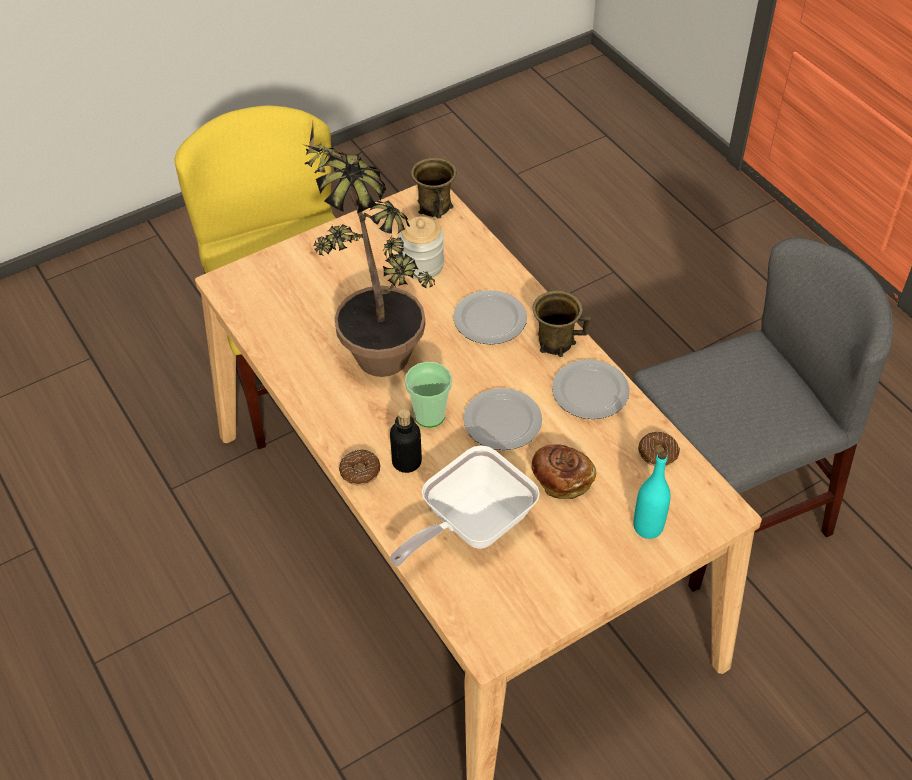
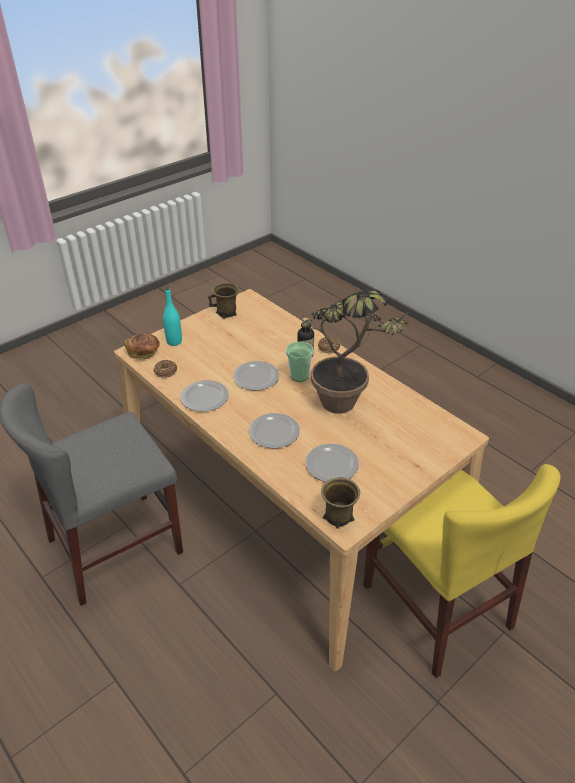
camera: 170 degrees right, 10 degrees down
frying pan [390,445,540,567] -> none
jar [399,216,444,279] -> plate [305,444,359,482]
bread [531,445,596,499] -> bread moved to [124,333,160,360]
brown mug [533,290,591,357] -> brown mug moved to [208,282,239,319]

